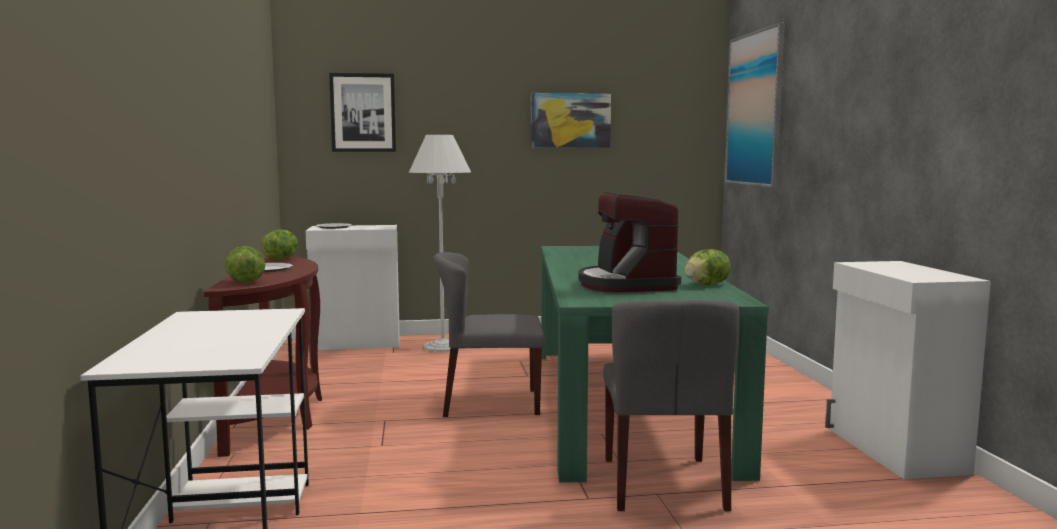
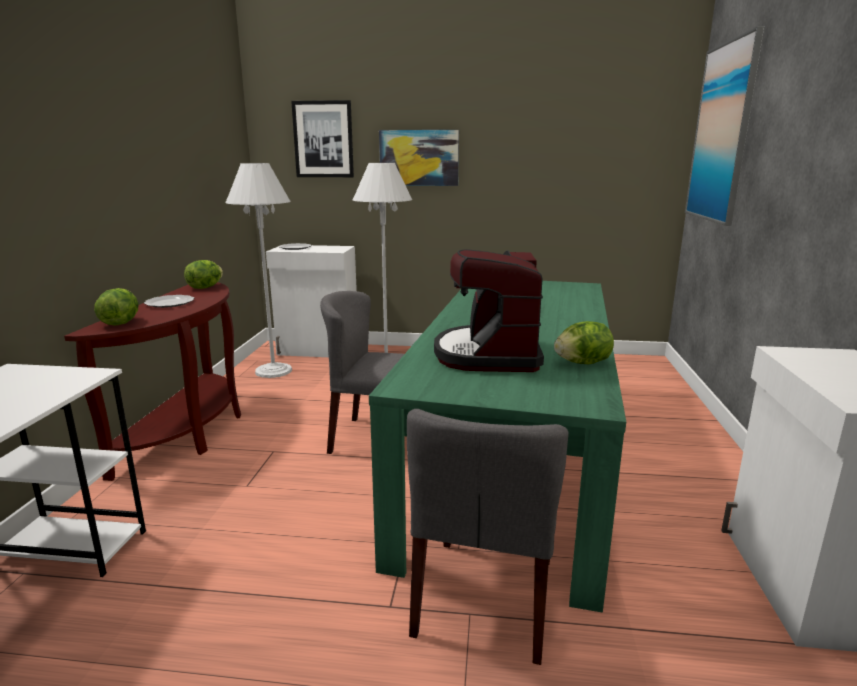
camera: 15 degrees right, 10 degrees up
picture [531,93,611,148] -> picture moved to [379,130,459,186]
none -> white floor lamp [225,163,292,378]

